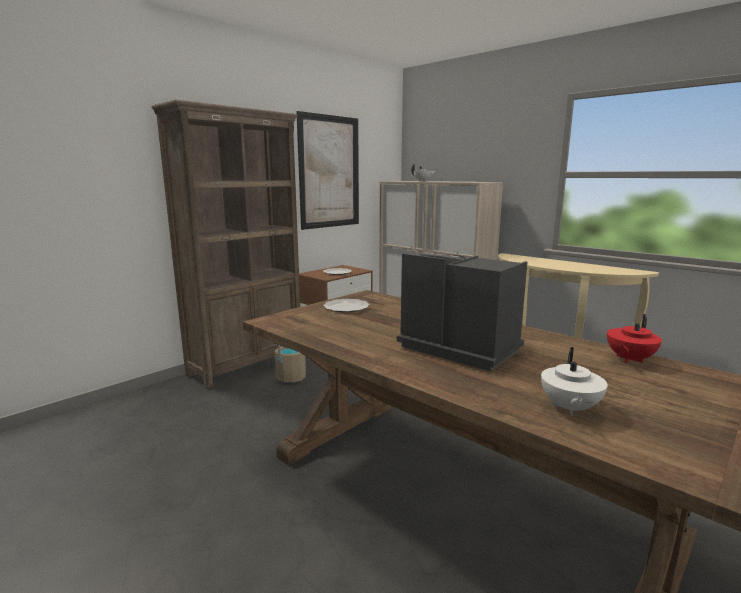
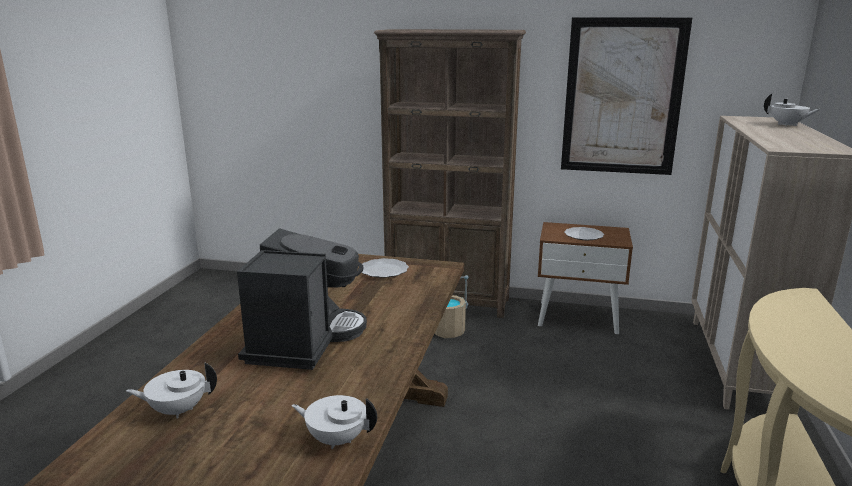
camera: 60 degrees right, 5 degrees up
red teapot [607,314,662,363] -> white teapot [291,395,377,449]

